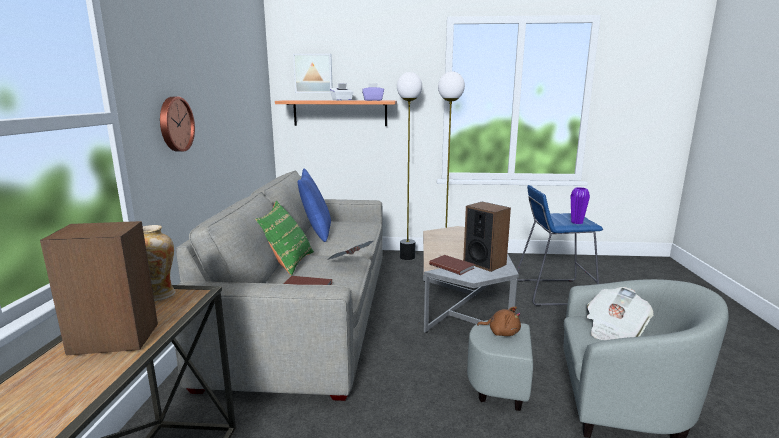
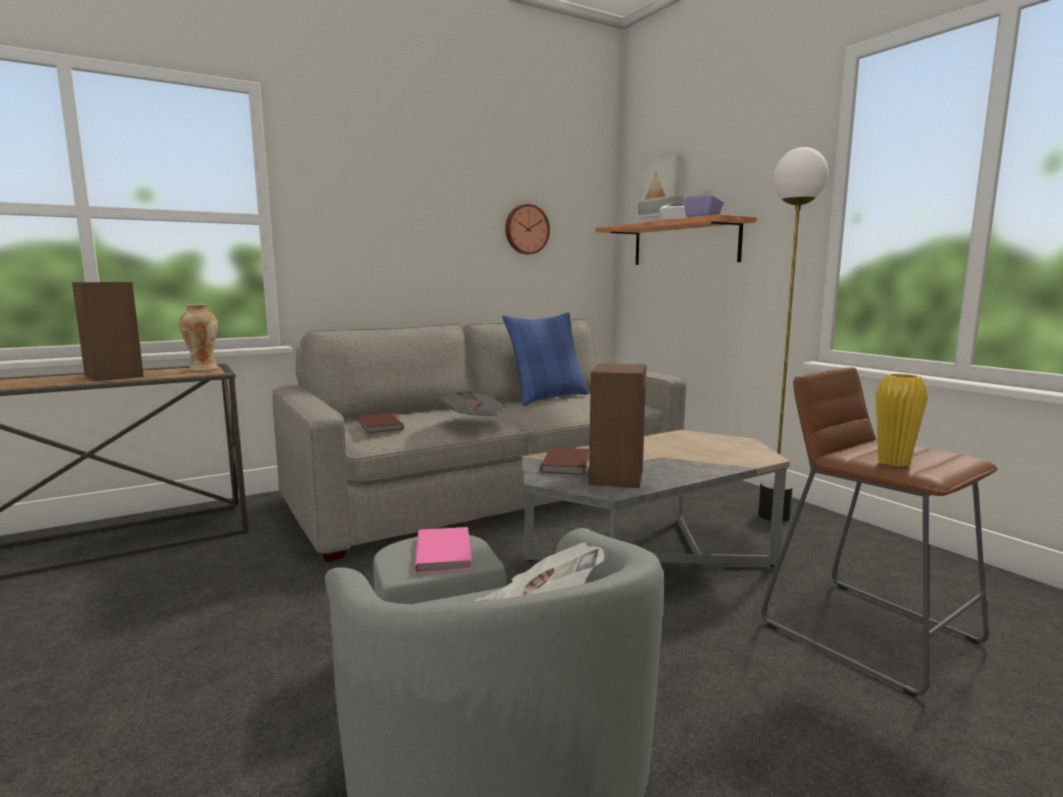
camera: 55 degrees right, 5 degrees down
wall clock [160,97,195,152] -> wall clock moved to [505,204,550,254]
green pillow [255,201,314,275] -> none
floor lamp [397,72,422,260] -> none
brown plush toy [477,306,521,336] -> pink book [415,527,472,573]
blue stool [517,185,603,307] -> brown stool [761,367,998,697]
purple vase [571,187,590,224] -> yellow vase [875,374,928,467]

